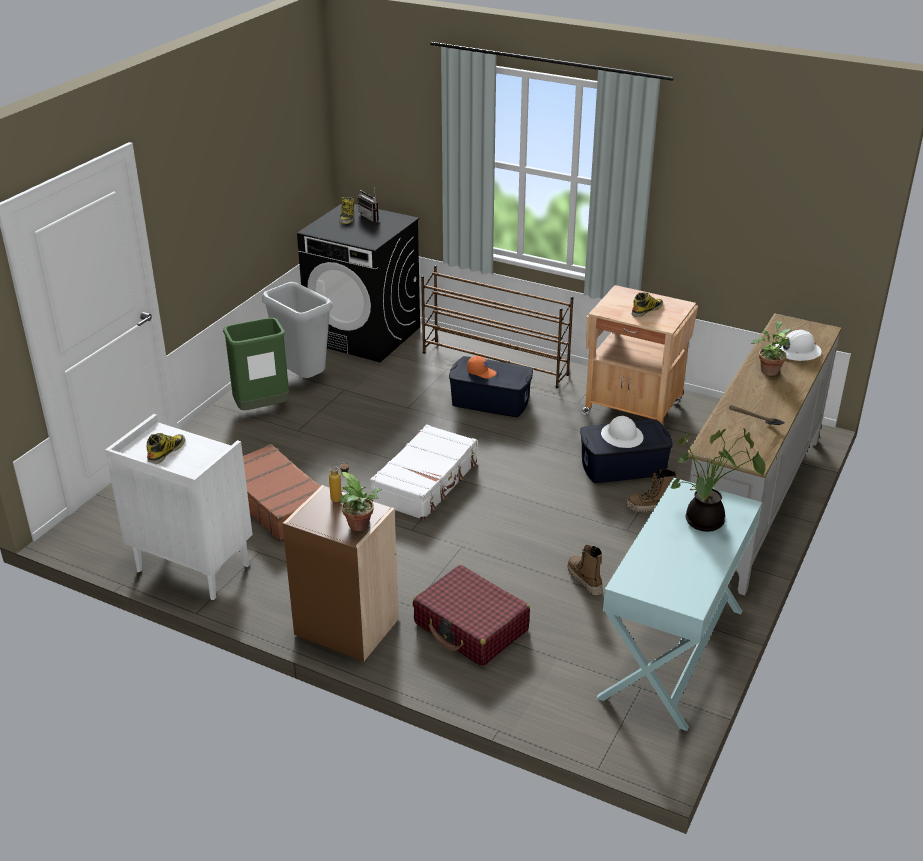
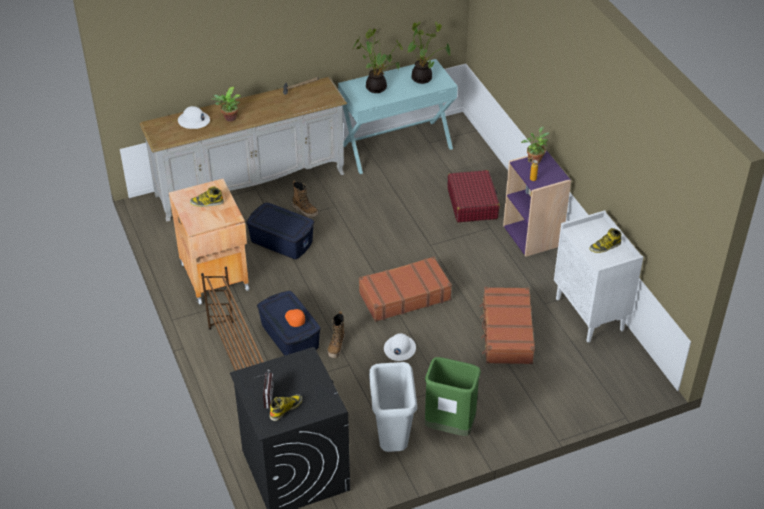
camera: 140 degrees left, 10 degrees up
brown bookcase [282,485,399,661] -> purple bookcase [503,150,571,257]
white suitcase [370,424,477,520] -> brown suitcase [359,257,452,322]
boot [568,545,603,596] -> boot moved to [327,311,345,358]
white hard hat [601,416,643,448] -> white hard hat moved to [384,333,416,361]
none -> potted plant [407,21,450,84]

